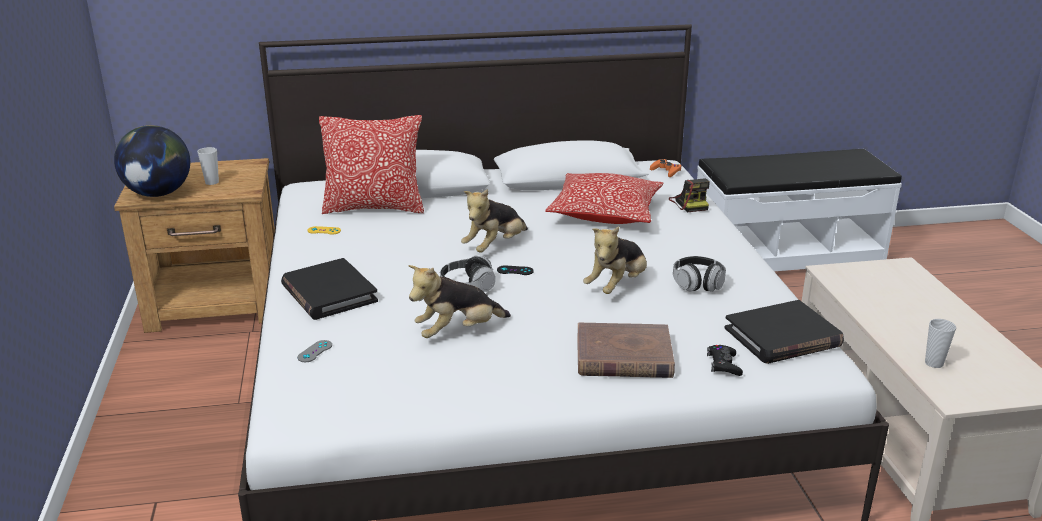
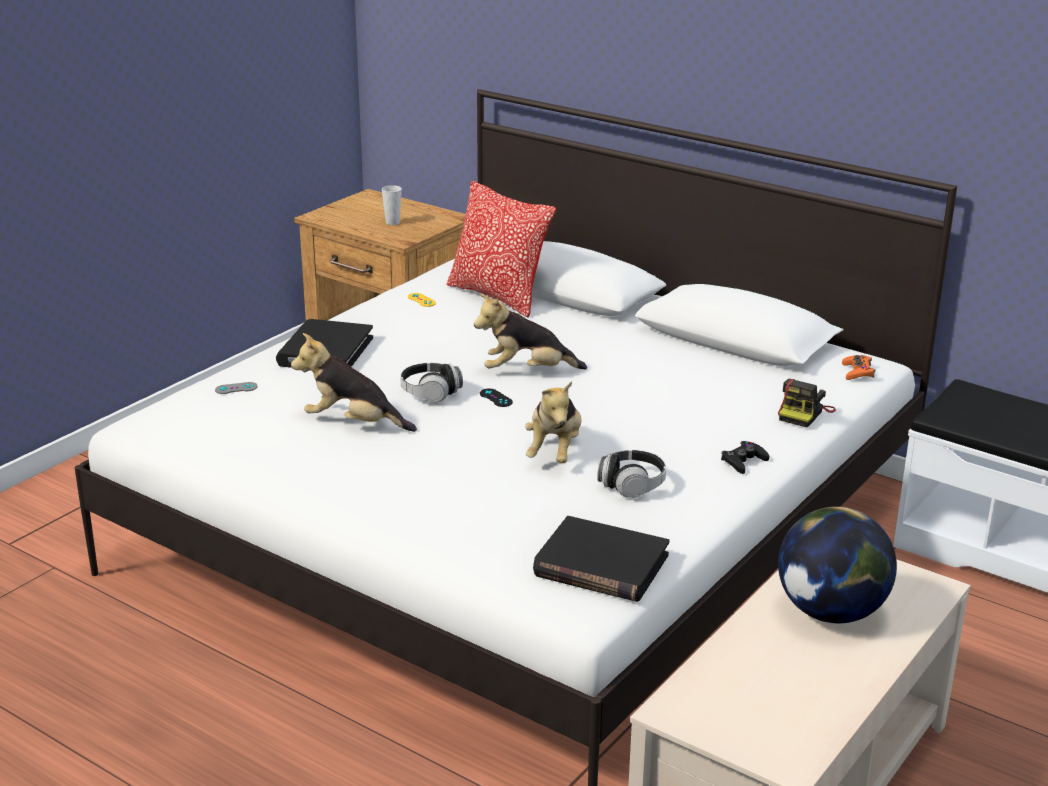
camera: 45 degrees right, 0 degrees up
globe [114,125,190,197] -> globe moved to [778,507,897,623]
pillow [545,173,663,224] -> none
brown book [577,323,675,378] -> none
plush toy [583,226,647,294] -> plush toy turned 75 degrees counterclockwise [525,381,582,463]
black game controller [707,345,743,376] -> black game controller moved to [721,441,769,474]
cup [925,319,956,368] -> none

